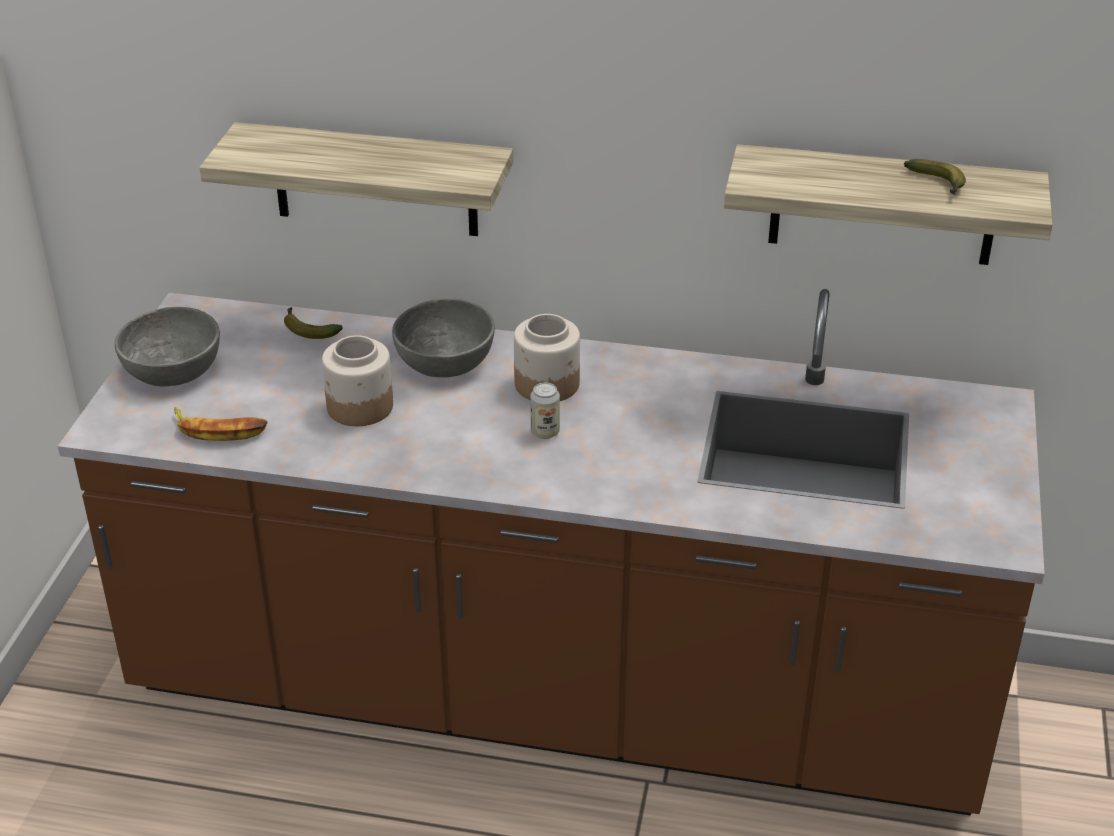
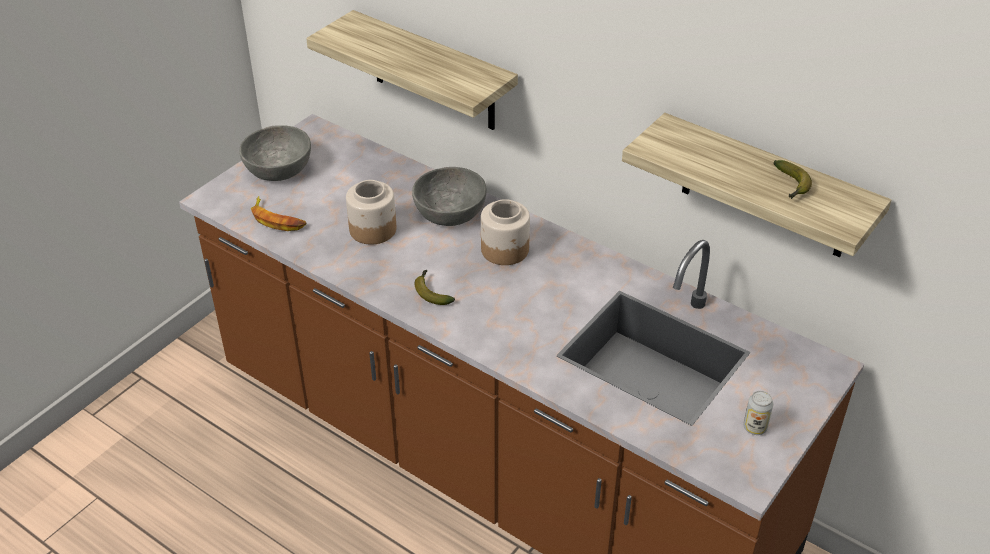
camera: 25 degrees right, 5 degrees up
banana [284,307,343,339] -> banana moved to [415,270,455,305]
can [530,383,560,439] -> can moved to [743,391,773,435]

